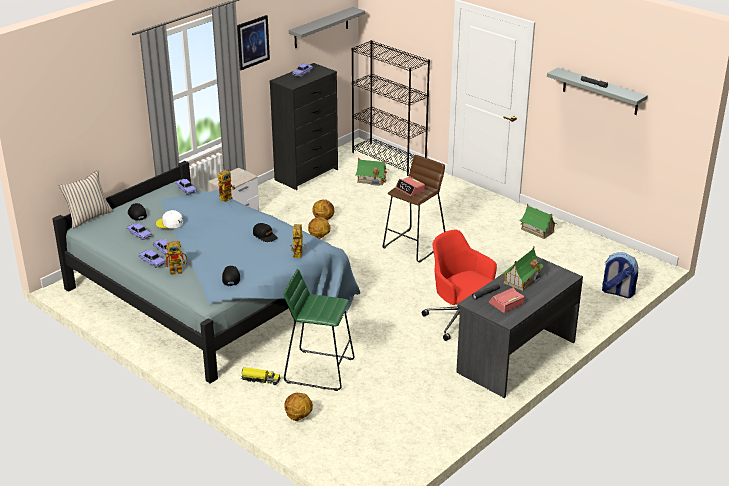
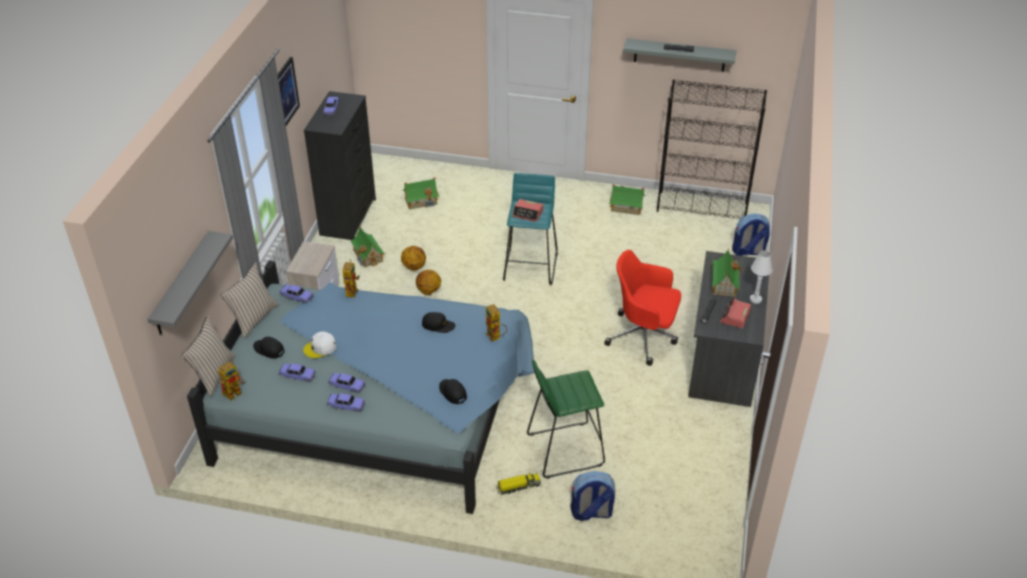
camera: 30 degrees left, 10 degrees up
toy robot [165,241,187,275] -> toy robot moved to [218,361,245,400]
basketball [284,393,313,421] -> backpack [571,471,615,521]
grey shelf [289,7,365,48] -> grey shelf moved to [148,231,233,335]
black bookcase [351,40,430,176] -> black bookcase moved to [657,79,767,219]
brown stool [383,155,446,263] -> turquoise stool [503,173,558,285]
none -> beige pillow [220,262,278,338]
none -> toy house [350,226,385,267]
none -> white table lamp [750,250,772,304]

